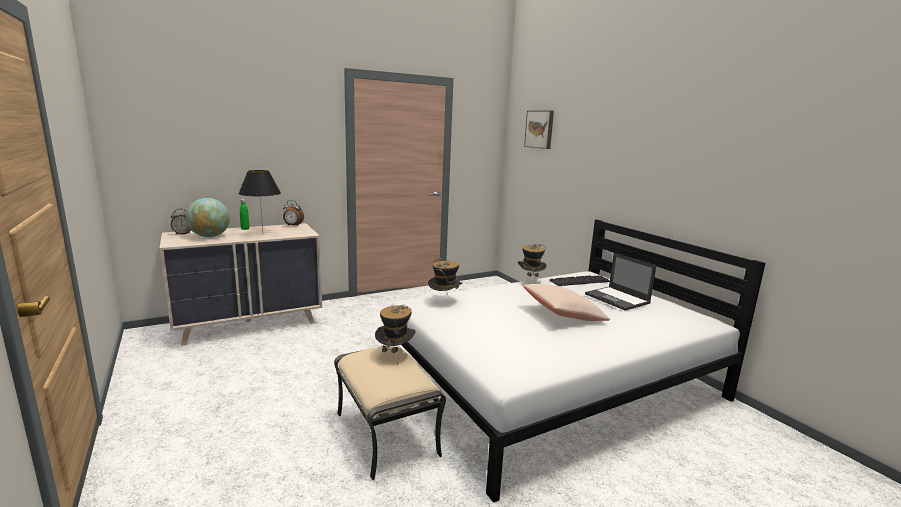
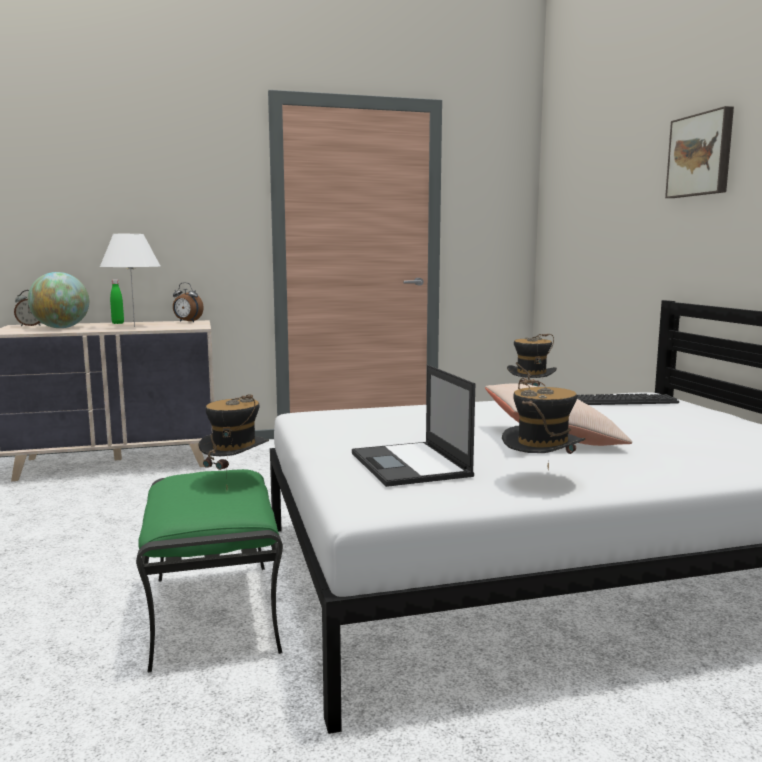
camera: 15 degrees right, 5 degrees down
black table lamp [238,170,281,233] -> white table lamp [100,234,161,327]
beige ottoman [334,345,446,481] -> green ottoman [136,469,283,673]
hat [428,257,463,295] -> hat moved to [502,378,585,470]
picture [524,111,554,149] -> picture moved to [665,106,734,198]
laptop [585,253,656,310] -> laptop moved to [352,365,475,487]

